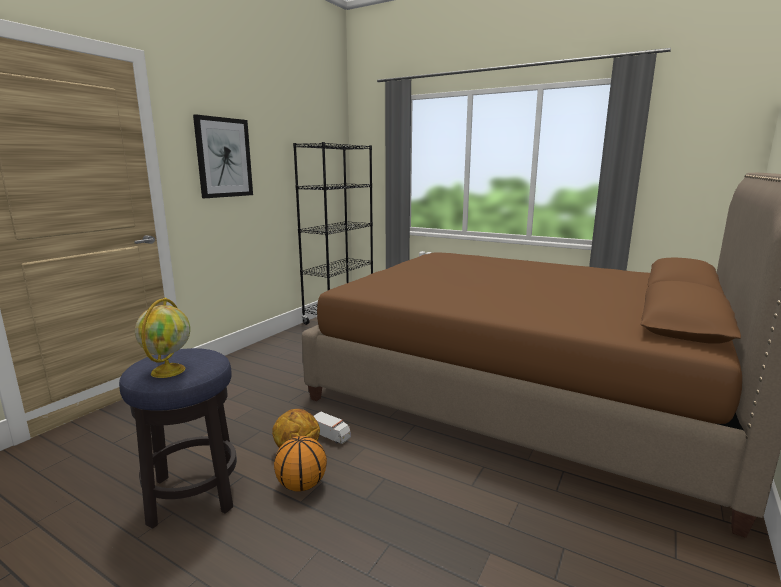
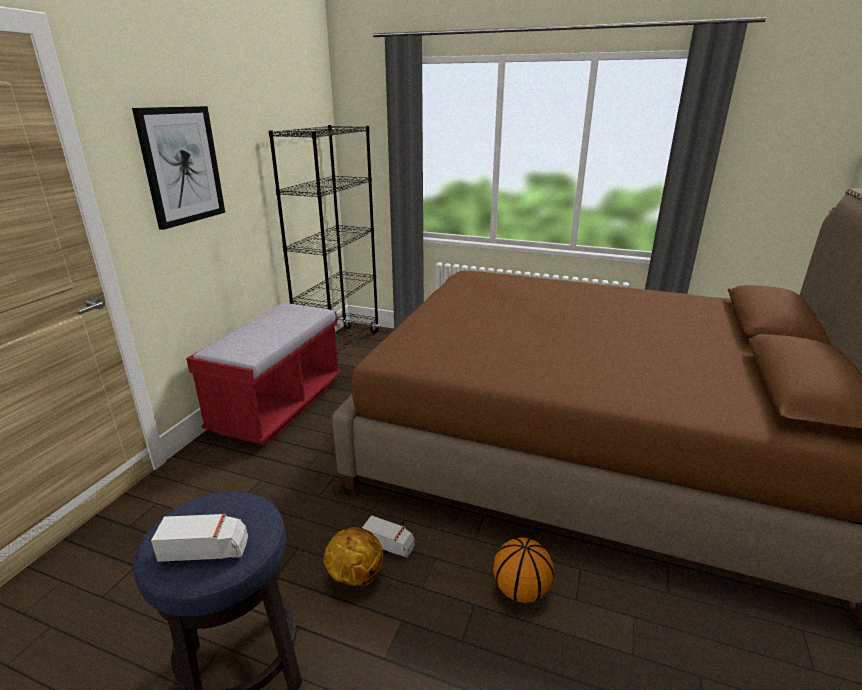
camera: 10 degrees left, 10 degrees up
globe [135,298,190,378] -> toy truck [151,513,248,564]
basketball [274,436,327,491] -> basketball moved to [493,537,554,603]
none -> red bench [186,303,341,446]

